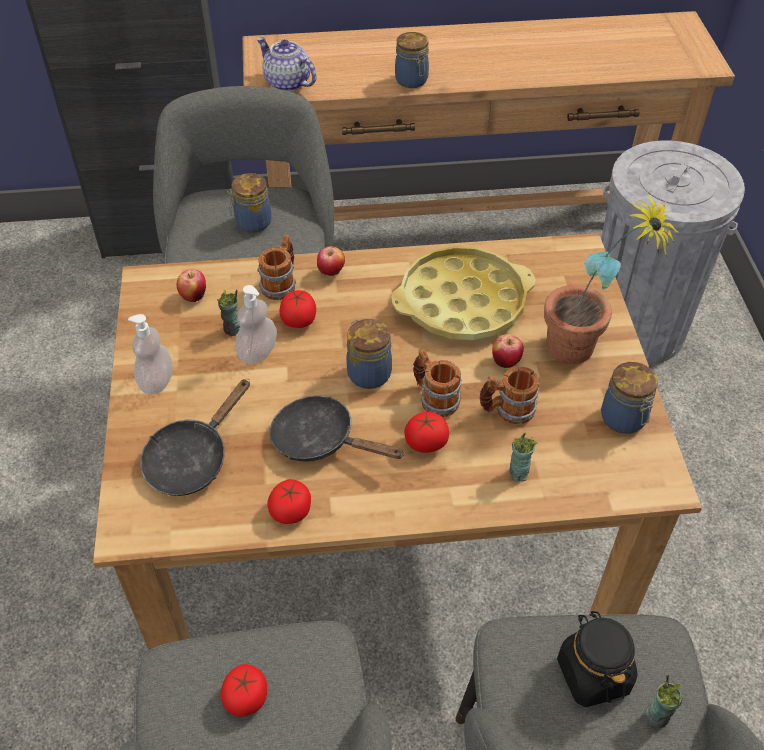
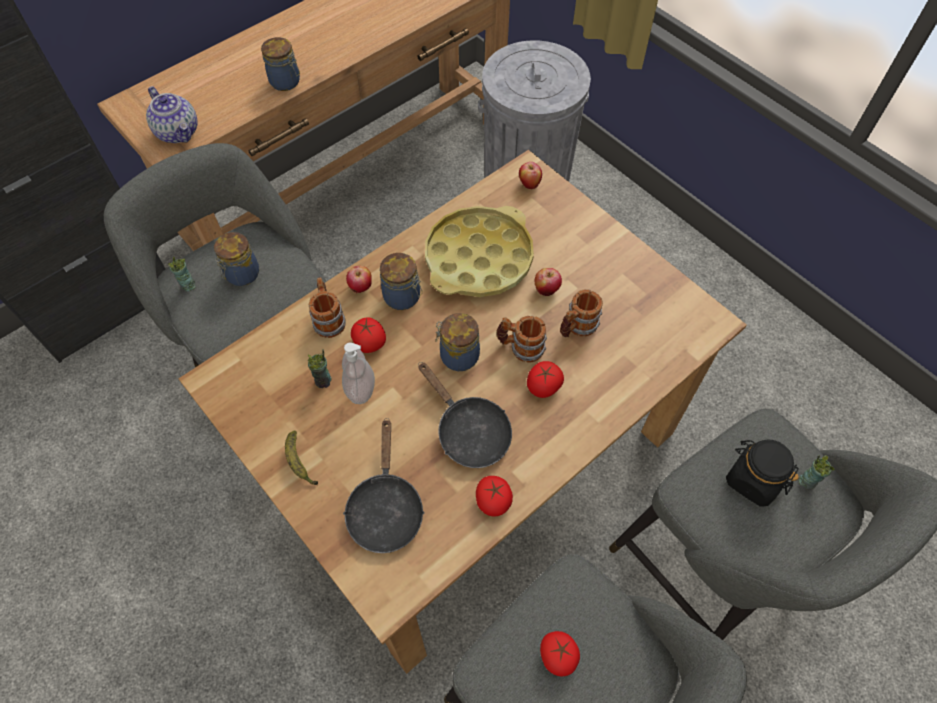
camera: 35 degrees left, 10 degrees up
soap dispenser [128,314,173,394] -> banana [285,431,318,485]
apple [177,269,206,302] -> apple moved to [519,162,542,189]
teapot [257,37,317,92] -> teapot turned 135 degrees counterclockwise [146,86,198,143]
black frying pan [269,396,405,462] -> black frying pan turned 120 degrees counterclockwise [418,362,512,468]
cup [509,433,538,481] -> cup moved to [168,257,196,292]
potted plant [544,192,679,364] -> none
jar [601,362,658,434] -> jar moved to [380,253,422,310]

